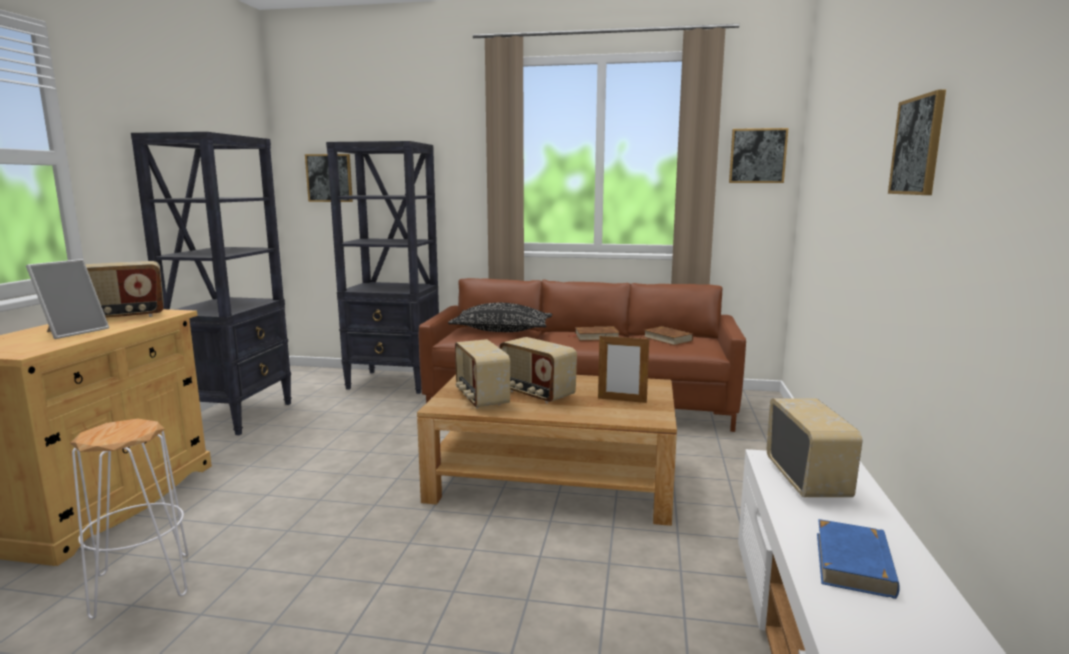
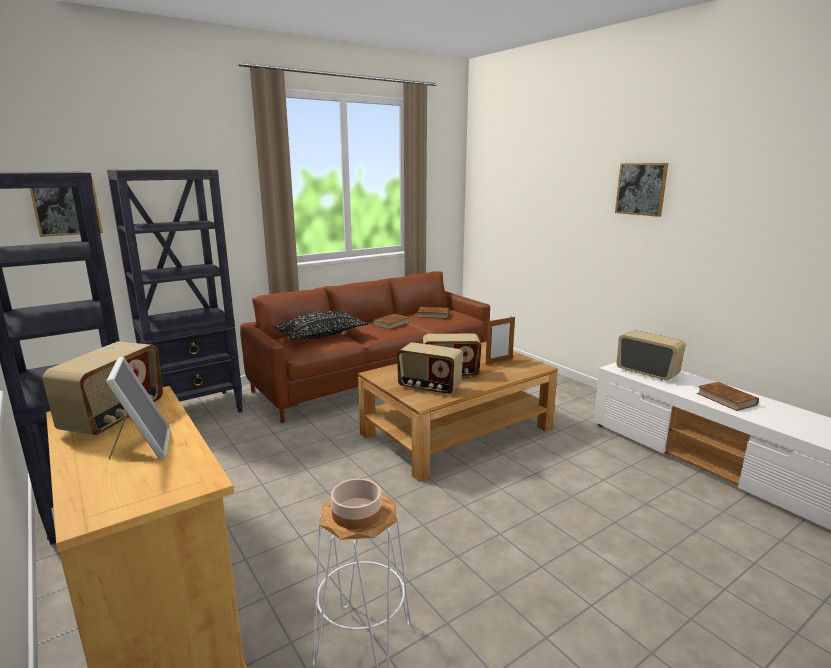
camera: 45 degrees left, 5 degrees up
picture [729,128,788,183] -> none
blue book [817,519,900,599] -> brown book [697,382,759,411]
none -> bowl [331,479,382,529]

